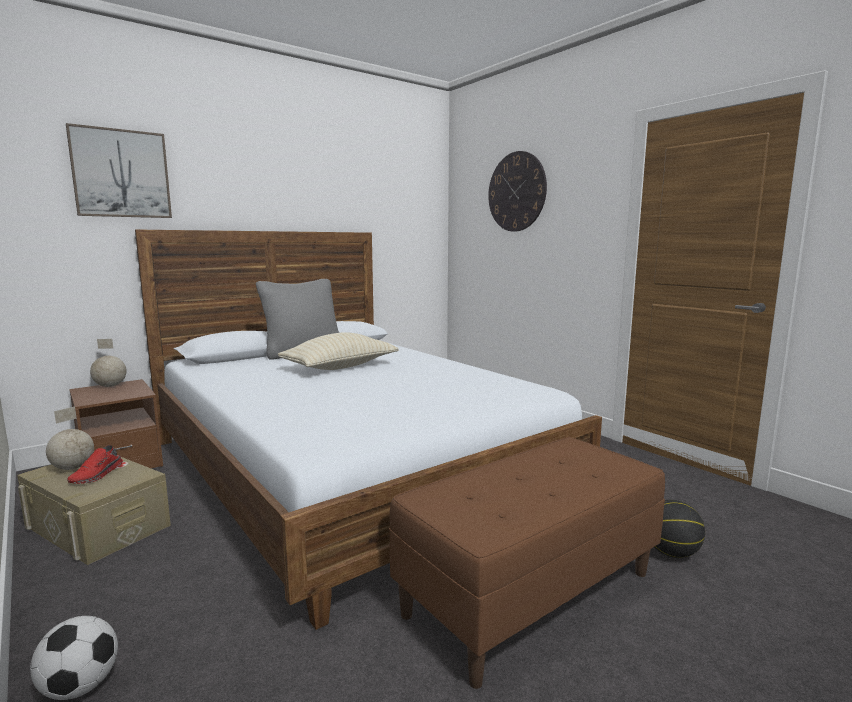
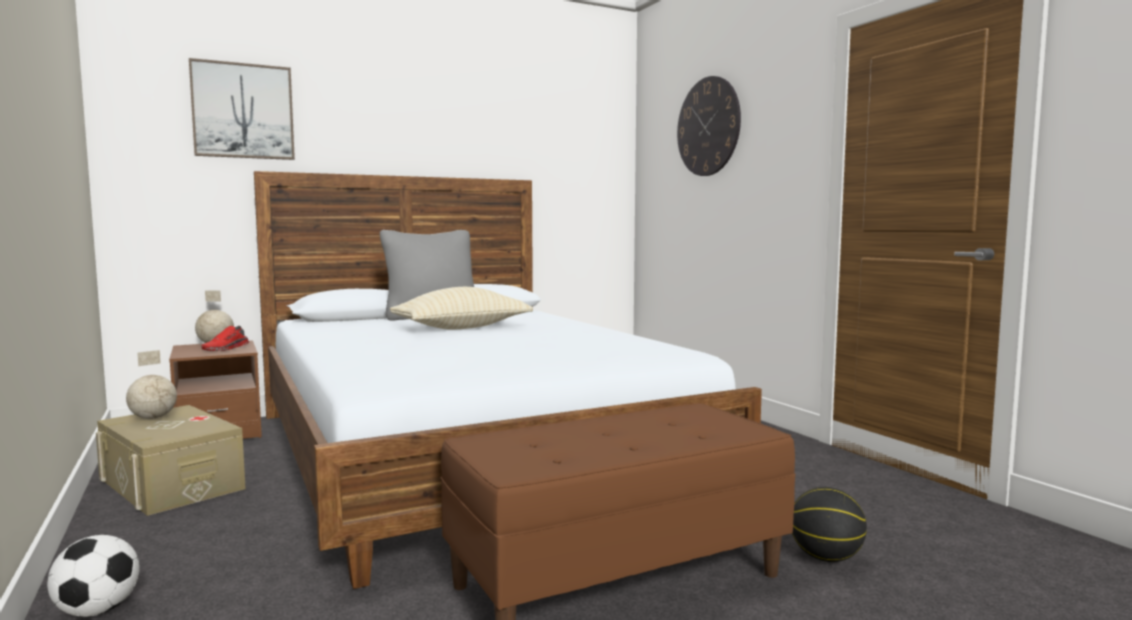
camera: 10 degrees right, 5 degrees down
red shoe [67,445,123,484] -> red shoe moved to [201,326,250,351]

